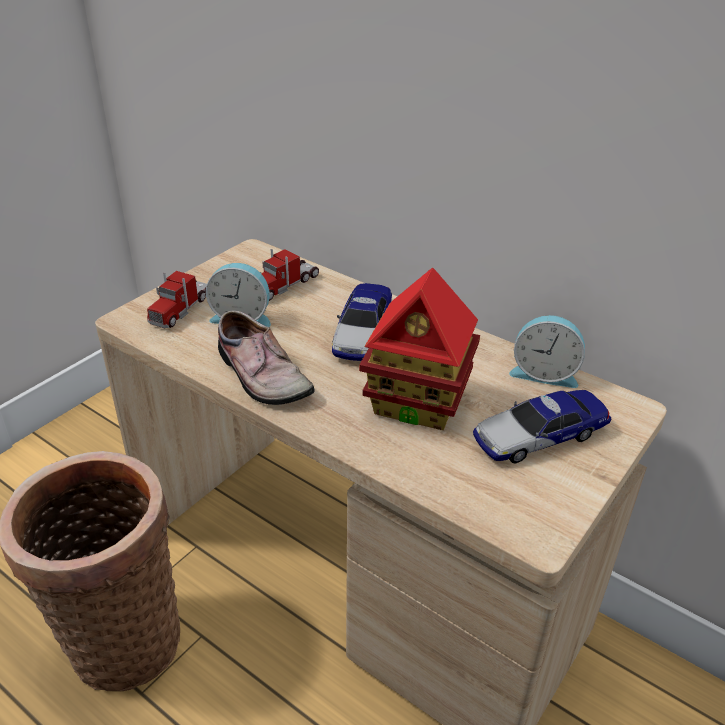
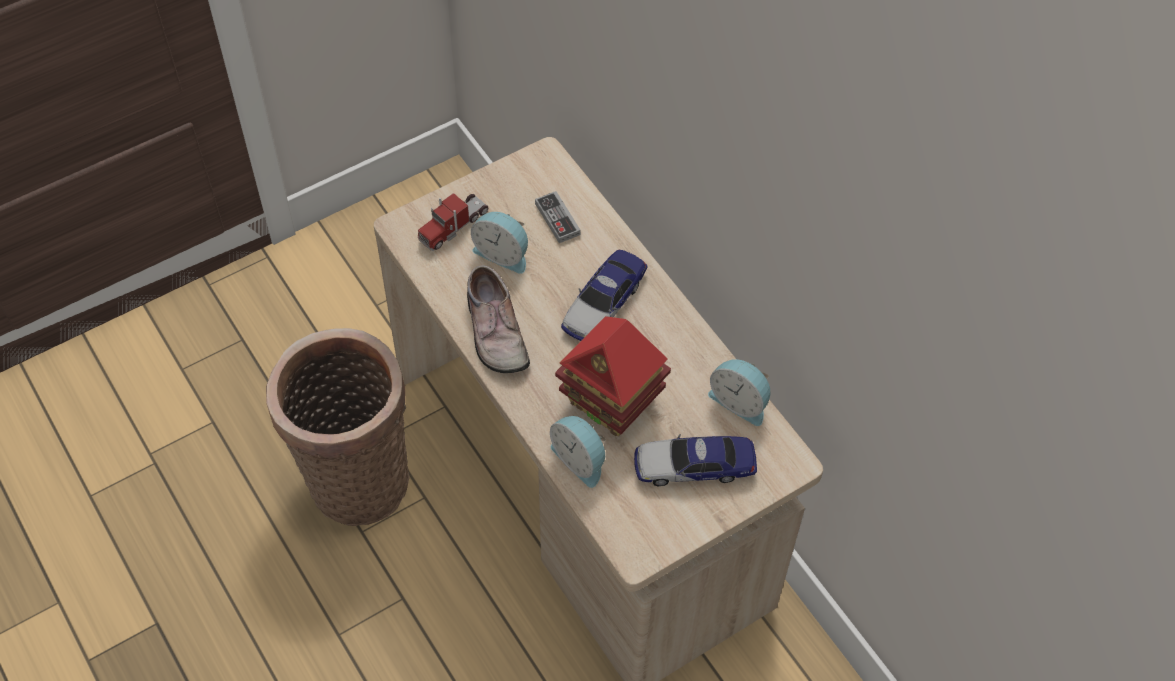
camera: 20 degrees right, 20 degrees up
toy truck [261,249,319,301] -> game controller [535,191,581,243]
none -> alarm clock [550,416,606,488]

